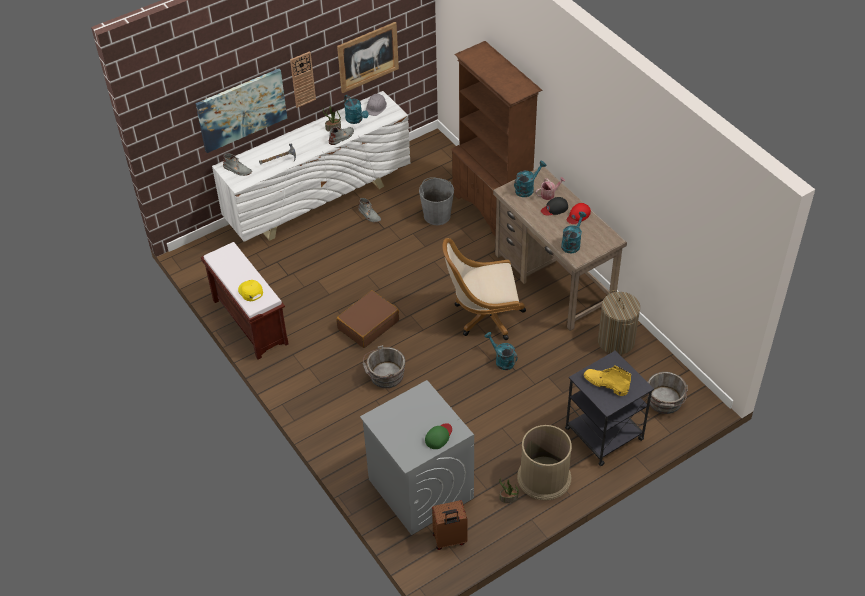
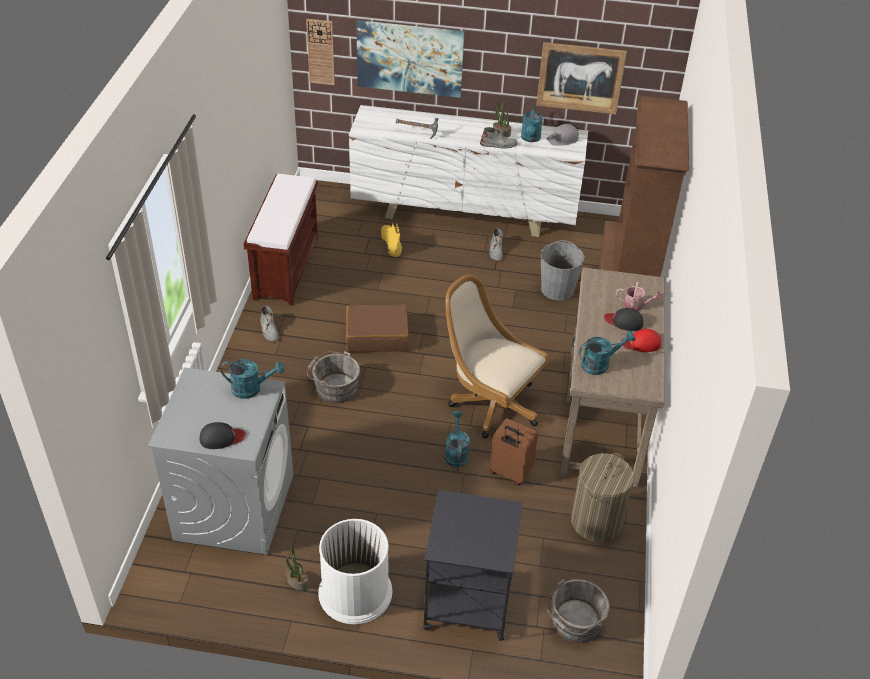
camera: 40 degrees right, 5 degrees down
grey boot [223,153,252,176] -> grey boot moved to [260,306,279,342]
yellow cap [238,280,263,301] -> none
wall clock [290,51,316,108] -> wall clock moved to [306,19,335,85]
green cap [425,423,452,449] -> black cap [200,422,246,449]
brown suitcase [432,500,467,550] -> brown suitcase moved to [490,418,538,485]
turquoise watering can [514,161,546,197] -> turquoise watering can moved to [221,359,285,399]
brown trash can [517,425,572,500] -> white trash can [318,519,392,624]
yellow boot [584,365,631,396] -> yellow boot moved to [381,223,402,257]

